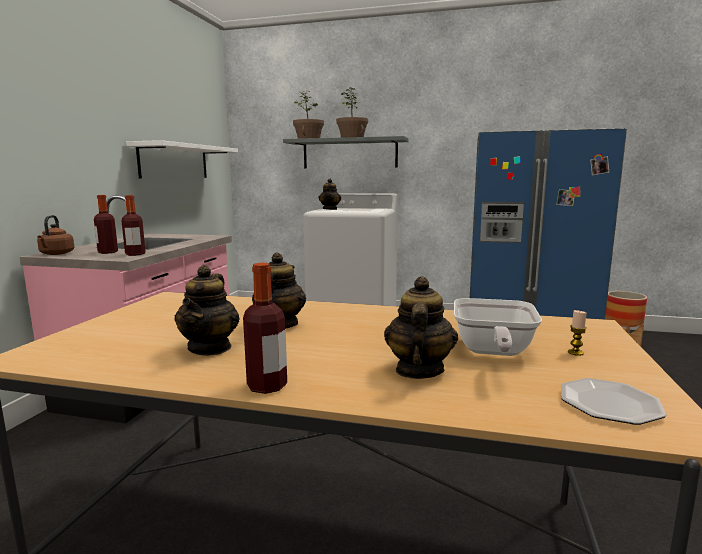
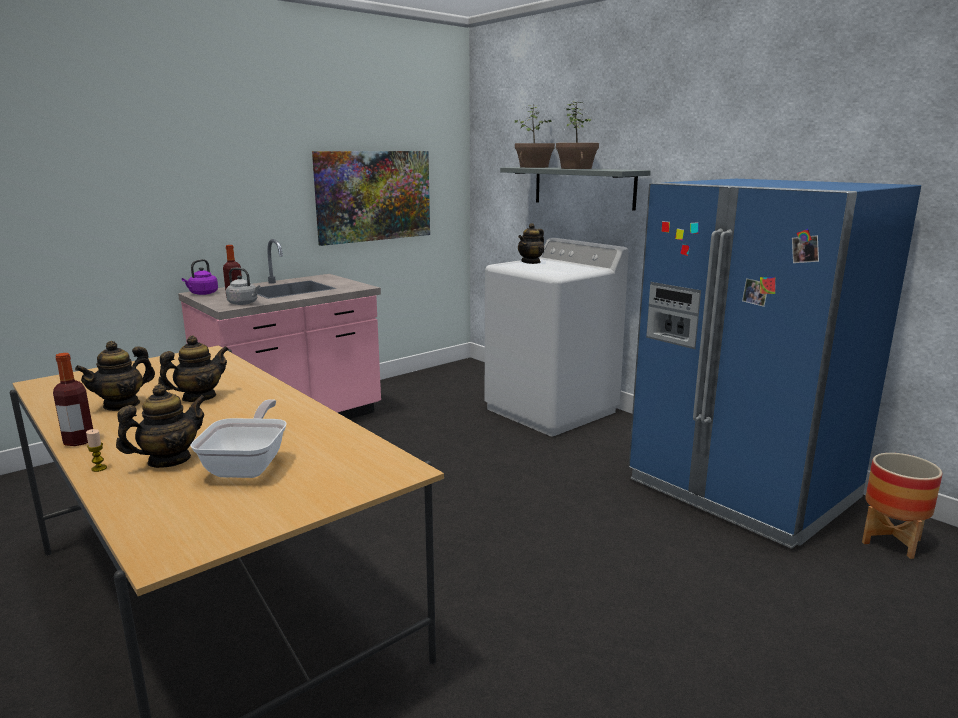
camera: 35 degrees right, 5 degrees up
brown kettle [37,215,74,255] -> purple kettle [182,259,218,295]
bottle [122,195,146,256] -> grey kettle [226,268,260,305]
white shelf [126,140,238,179] -> picture [312,151,430,246]
frying pan [454,298,542,356] -> frying pan turned 135 degrees clockwise [190,399,287,478]
plate [561,378,666,425] -> none
candle [568,310,587,356] -> candle moved to [86,429,107,472]

